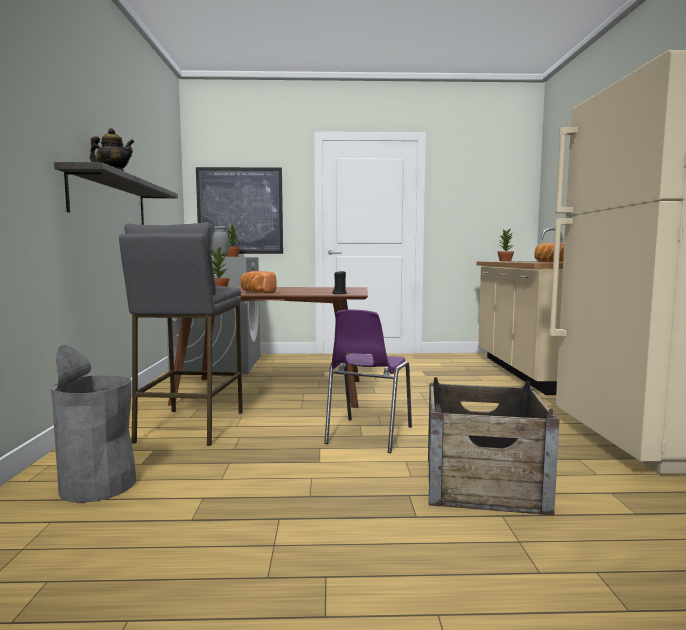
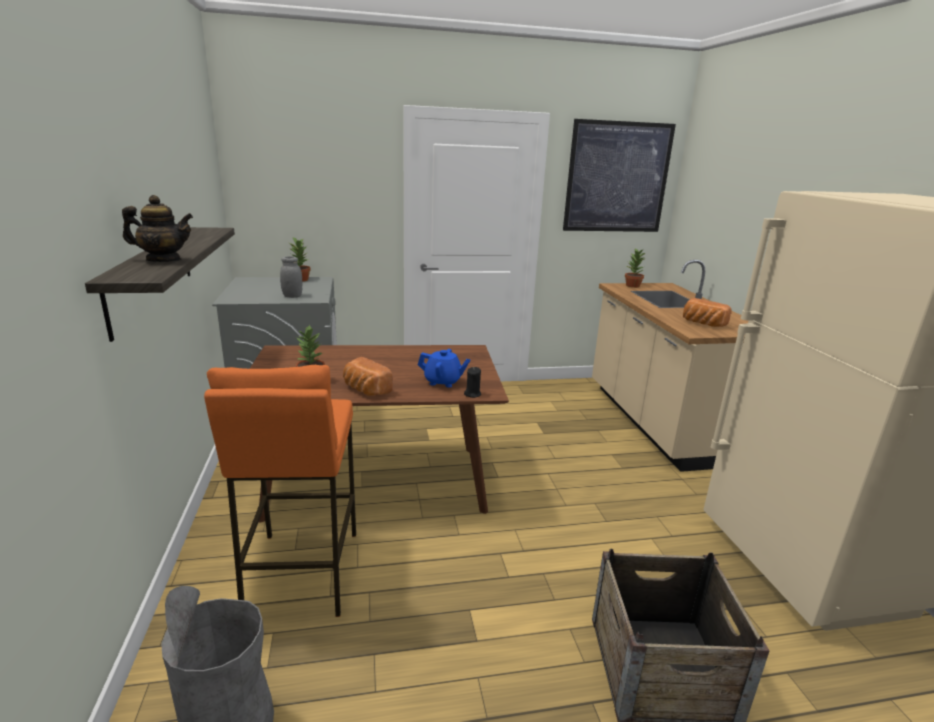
camera: 10 degrees left, 15 degrees up
grey stool [119,222,243,446] -> orange stool [204,365,356,617]
picture [196,167,283,254] -> picture moved to [563,119,676,232]
purple chair [324,310,412,453] -> none
none -> blue teapot [418,349,471,388]

